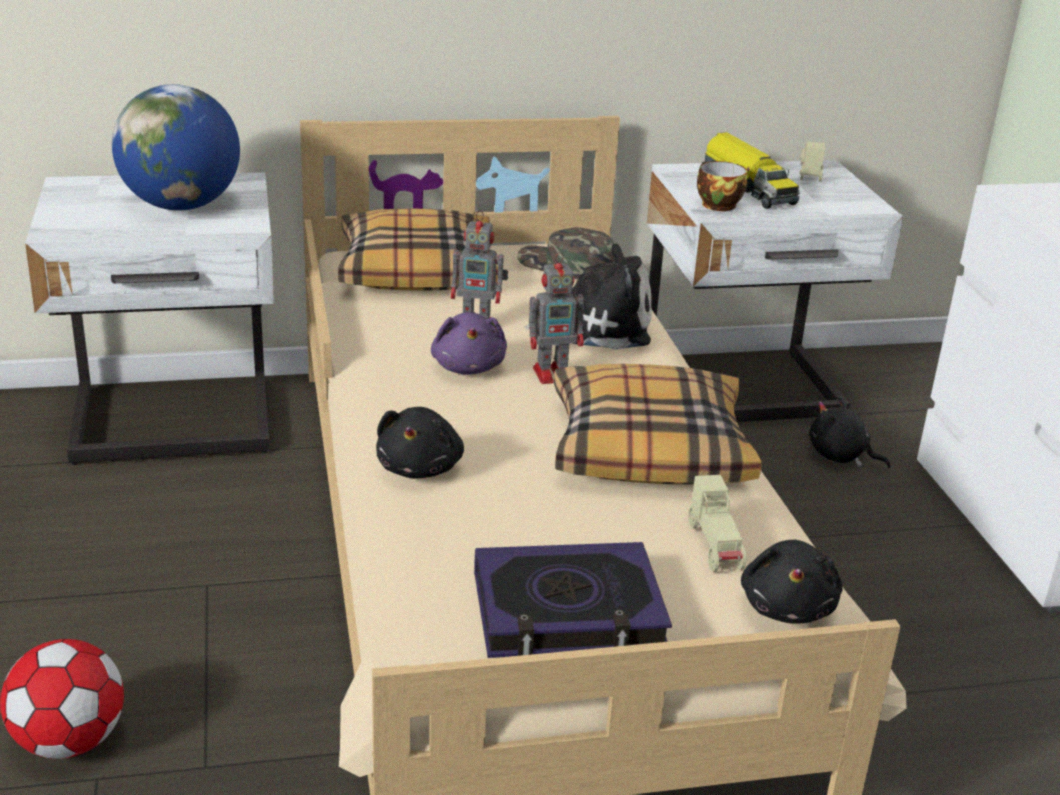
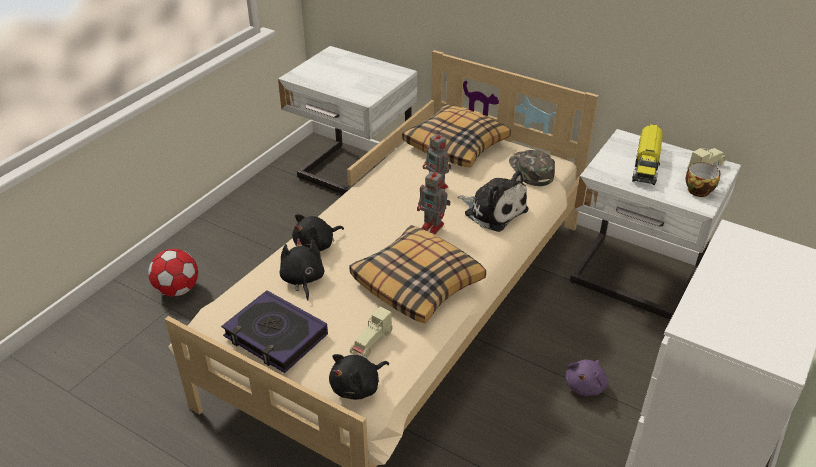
camera: 45 degrees right, 10 degrees up
globe [112,84,240,211] -> none
purple plush toy [431,312,507,375] -> purple plush toy moved to [565,360,609,396]
cup [697,161,747,211] -> cup moved to [686,162,720,197]
black plush toy [809,395,891,468] -> black plush toy moved to [280,238,324,301]

